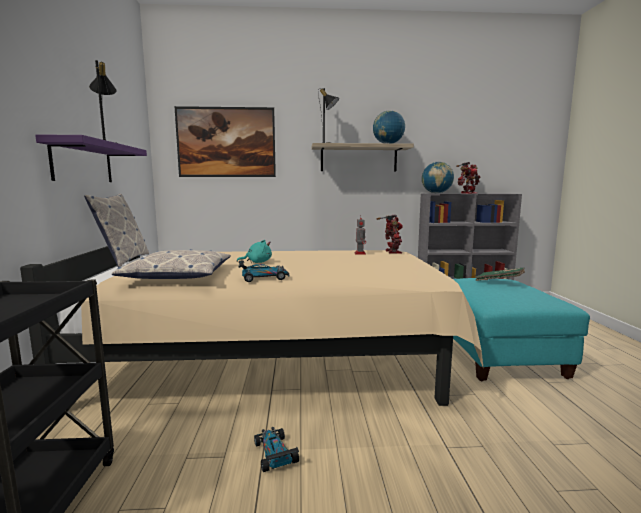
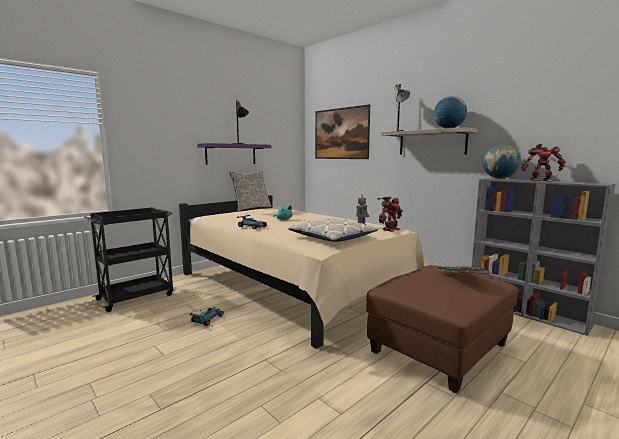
camera: 50 degrees right, 0 degrees up
pillow [112,249,231,279] -> pillow moved to [288,218,378,242]
turquoise ottoman [453,278,590,381] -> brown ottoman [366,265,518,393]

